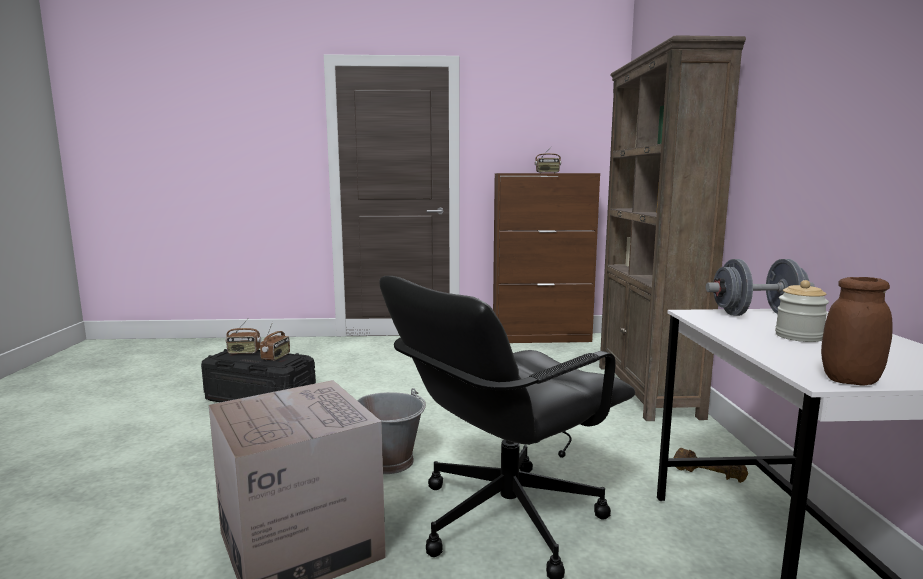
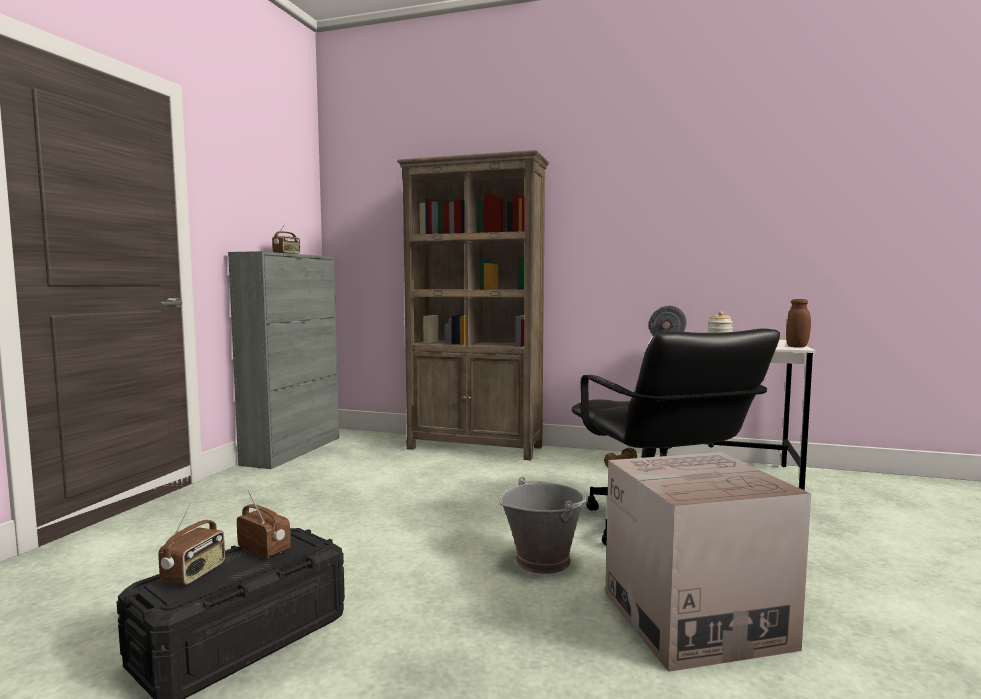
camera: 70 degrees left, 5 degrees down
brown cabinet [493,173,600,343] -> grey cabinet [228,251,339,469]

